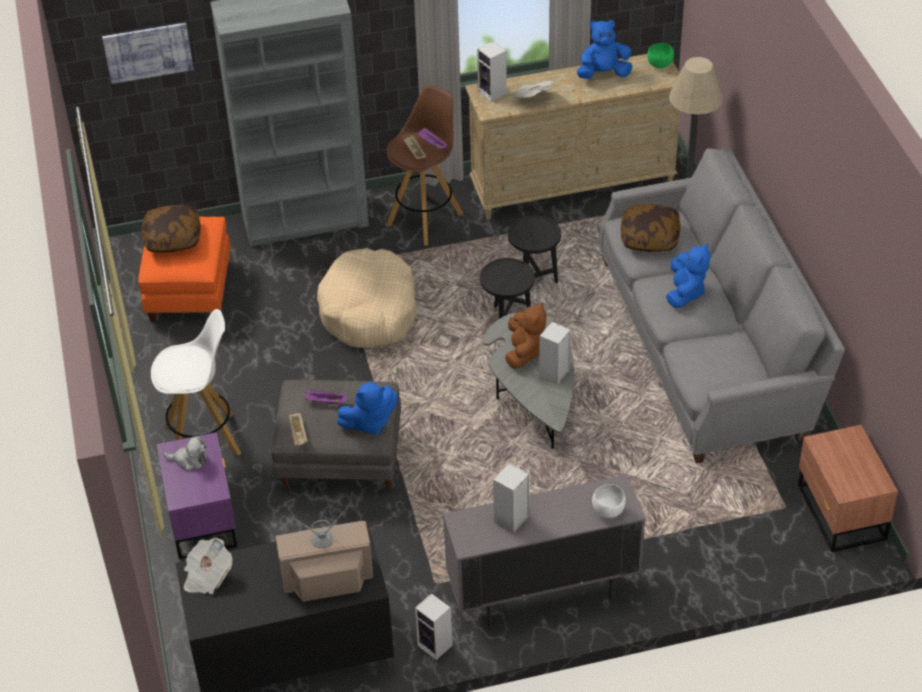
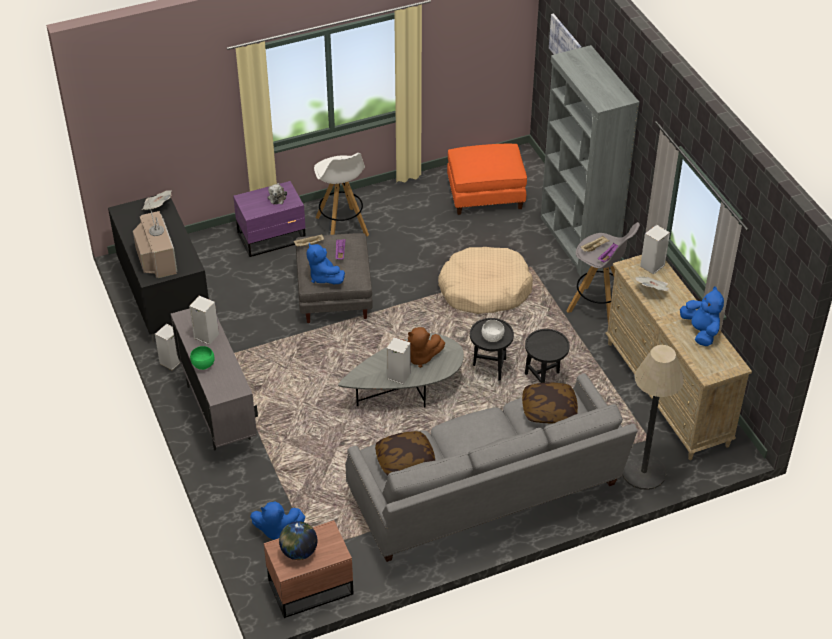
camera: 80 degrees right, 0 degrees up
pillow [142,205,201,253] -> pillow moved to [375,431,435,475]
brown stool [386,85,463,246] -> grey stool [566,222,640,323]
white bowl [592,484,626,518] -> white bowl moved to [482,320,504,342]
green bowl [647,43,674,68] -> green bowl moved to [190,346,215,370]
blue plush toy [666,243,710,308] -> blue plush toy moved to [250,501,305,540]
none -> globe [279,521,317,560]

